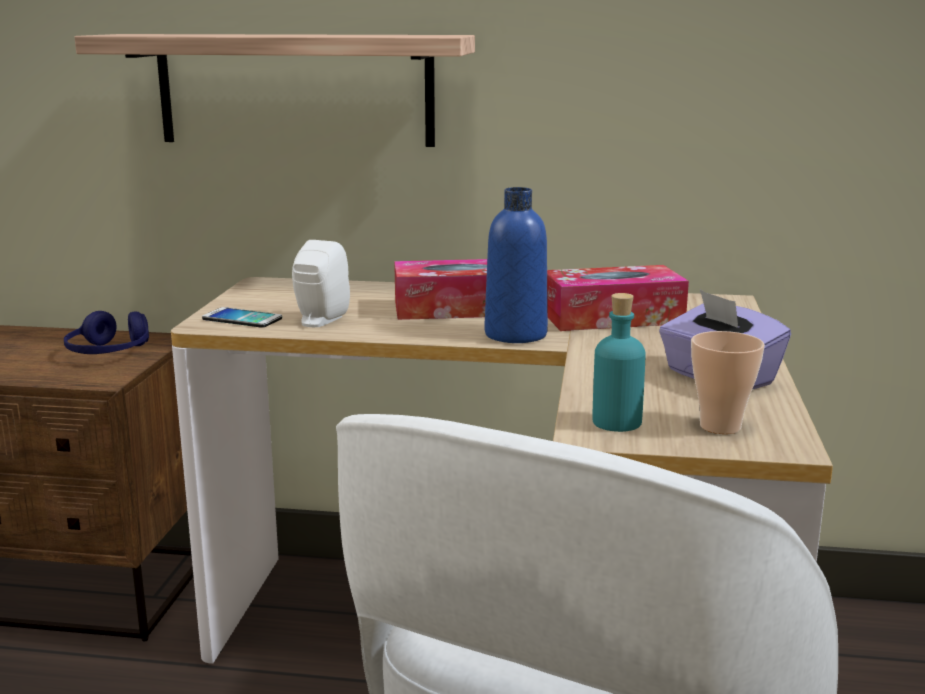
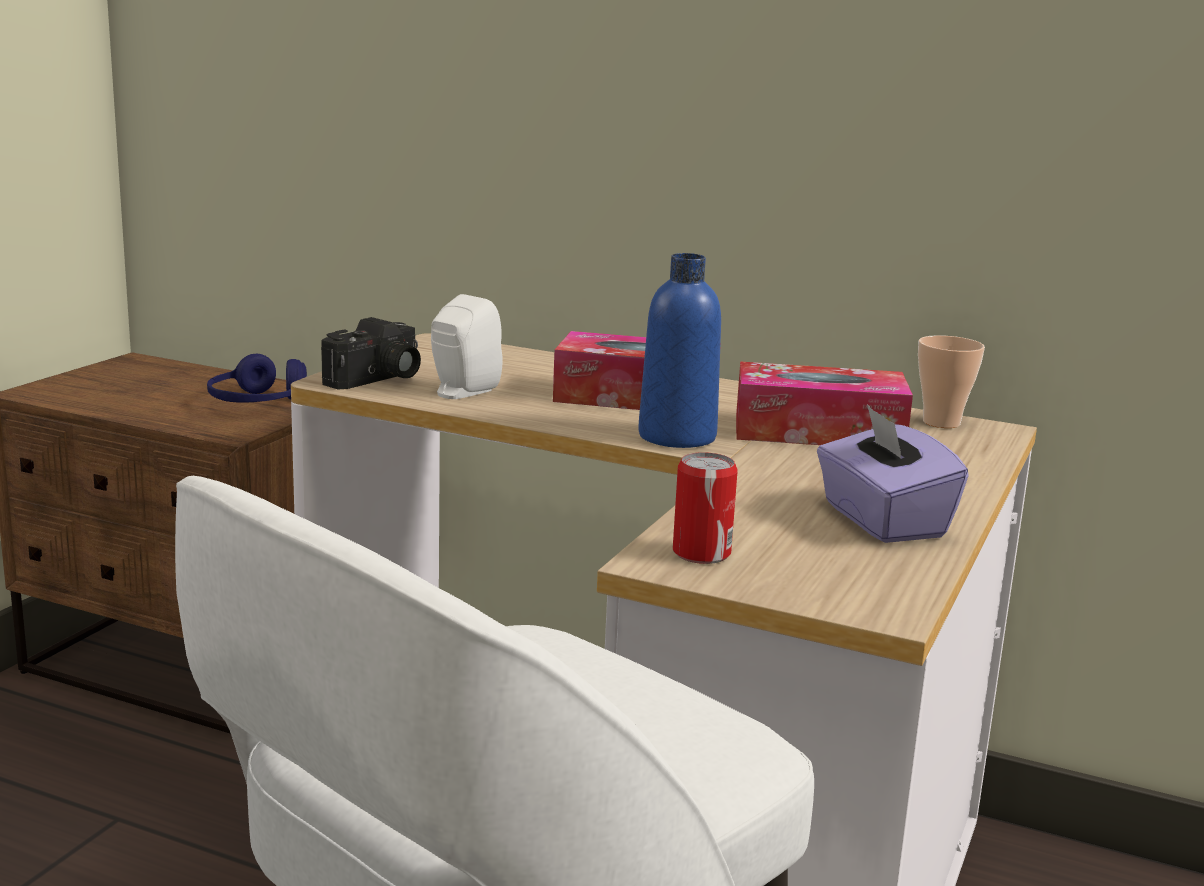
camera: 15 degrees right, 0 degrees up
shelf [74,34,475,147] -> none
phone [202,307,282,328] -> camera [321,317,421,390]
turquoise bottle [593,293,646,432] -> can [673,452,738,564]
cup [691,331,765,434] -> cup moved to [918,335,985,428]

